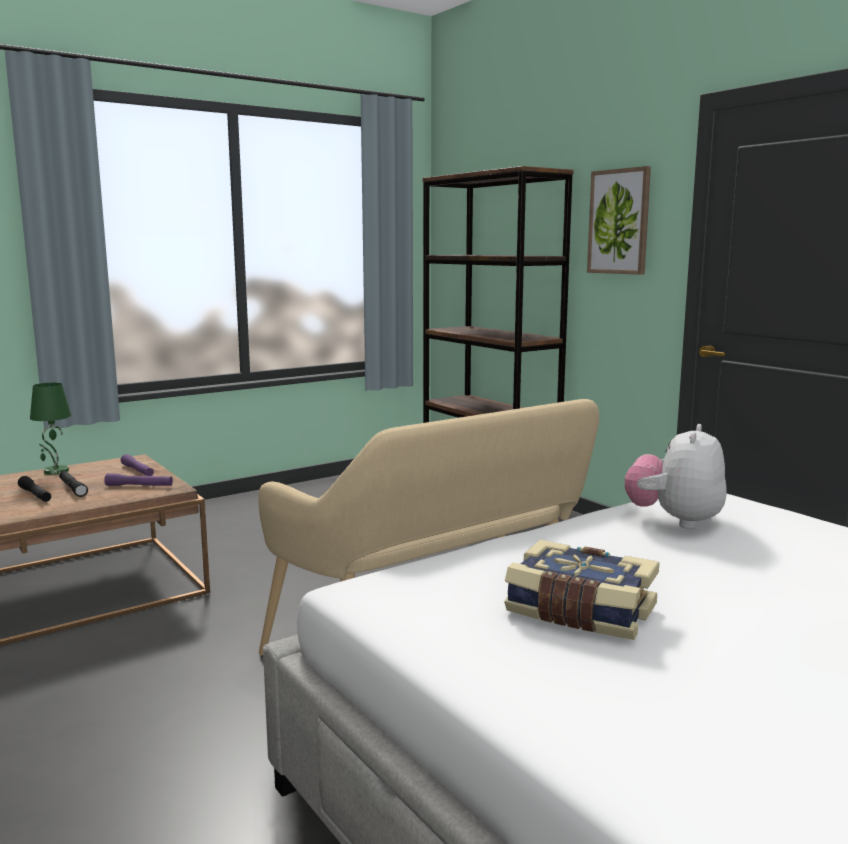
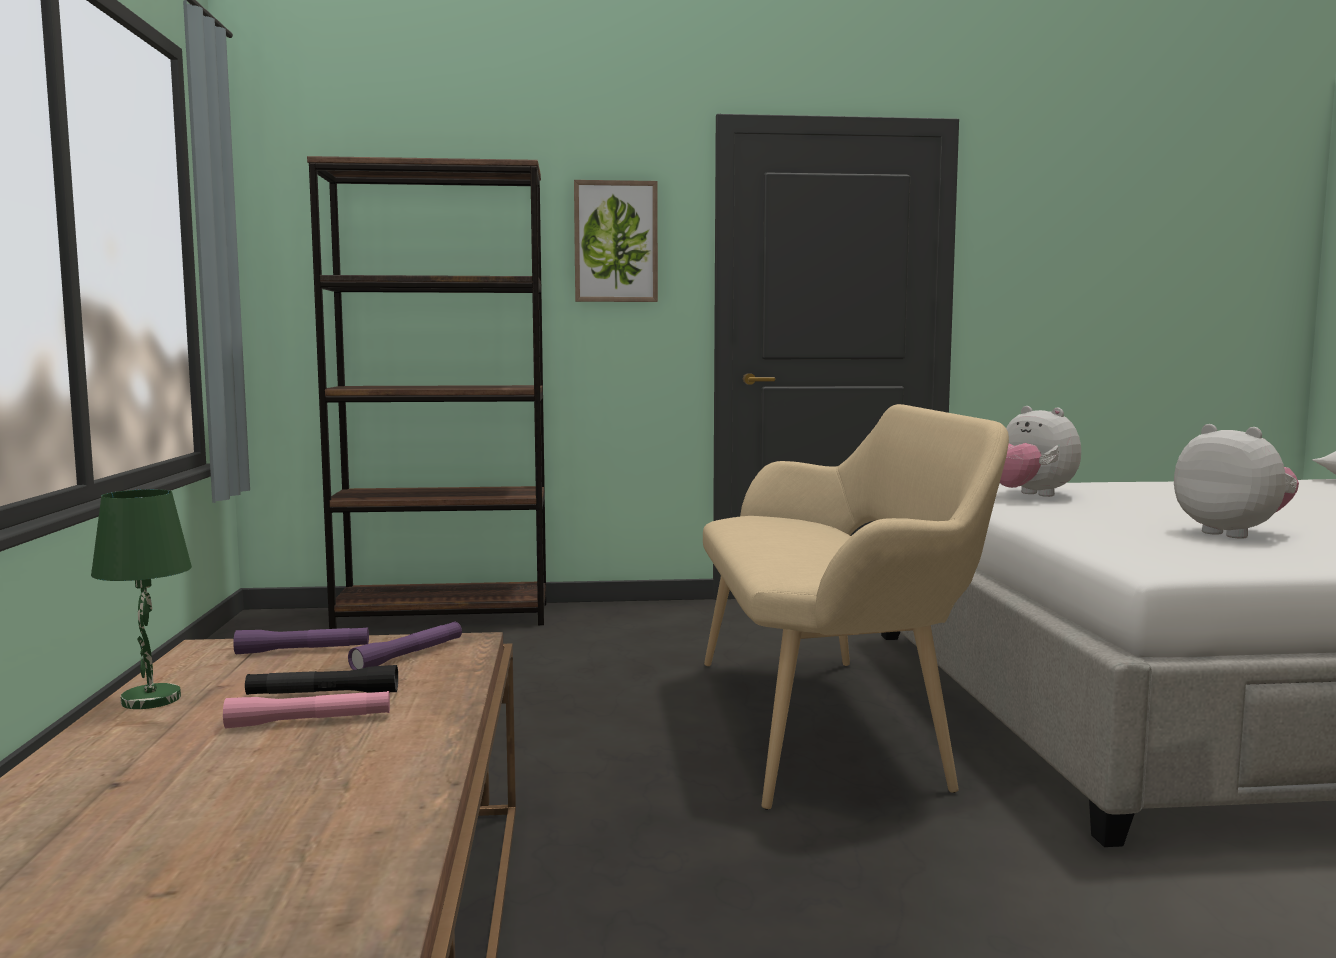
camera: 60 degrees left, 5 degrees down
black flashlight [18,476,51,502] -> pink flashlight [223,691,390,728]
book [504,540,659,640] -> plush toy [1174,424,1299,539]

